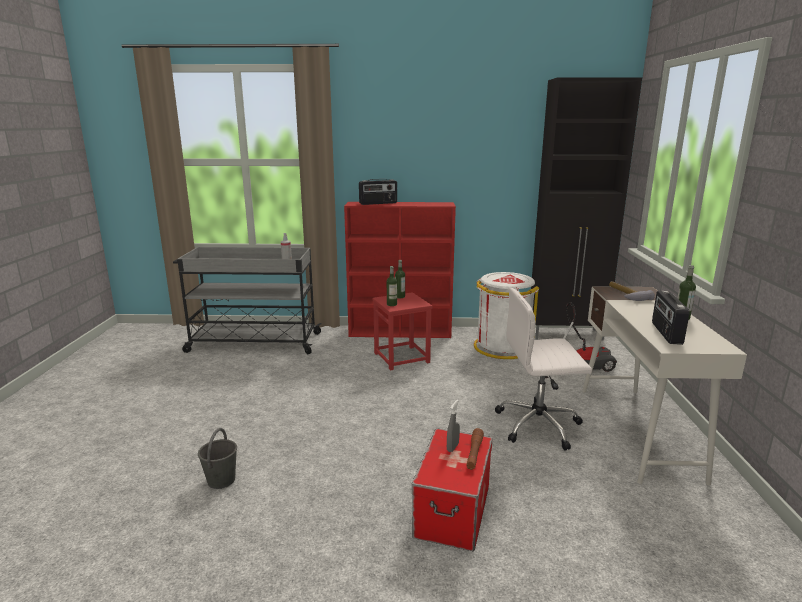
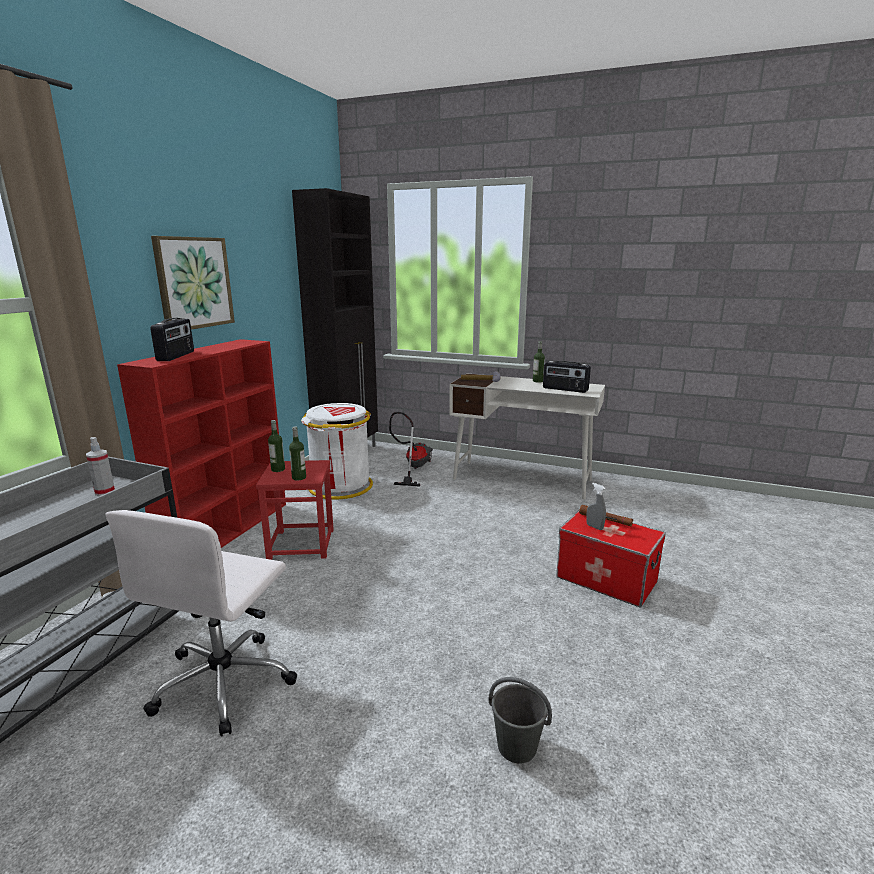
camera: 70 degrees left, 0 degrees up
white office chair [495,287,592,451] -> white office chair moved to [106,510,297,736]
none -> picture [151,236,235,330]

